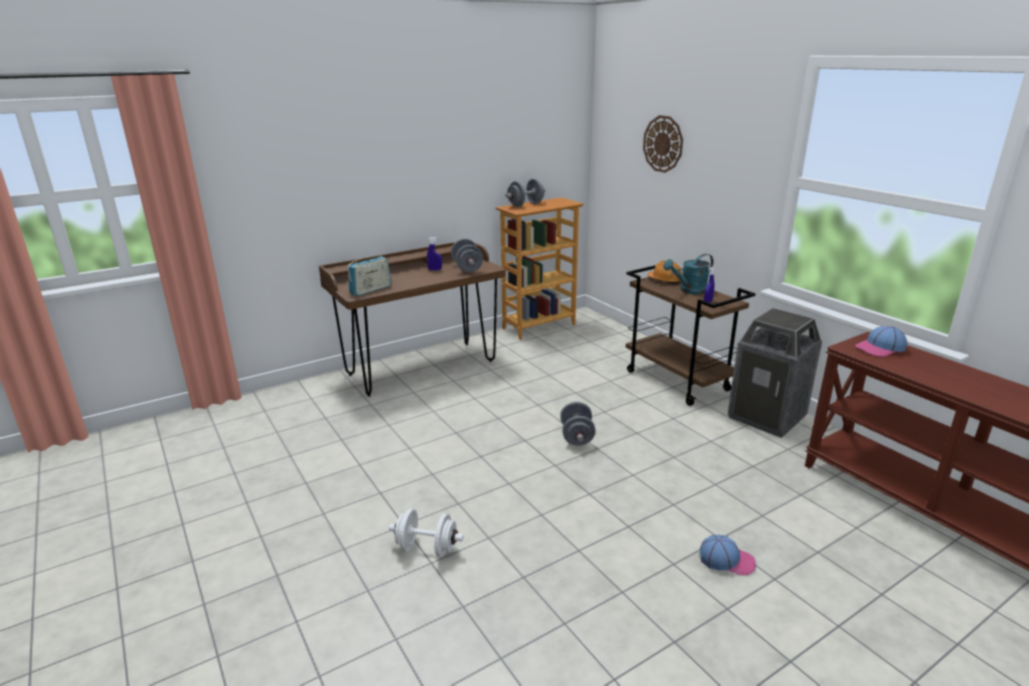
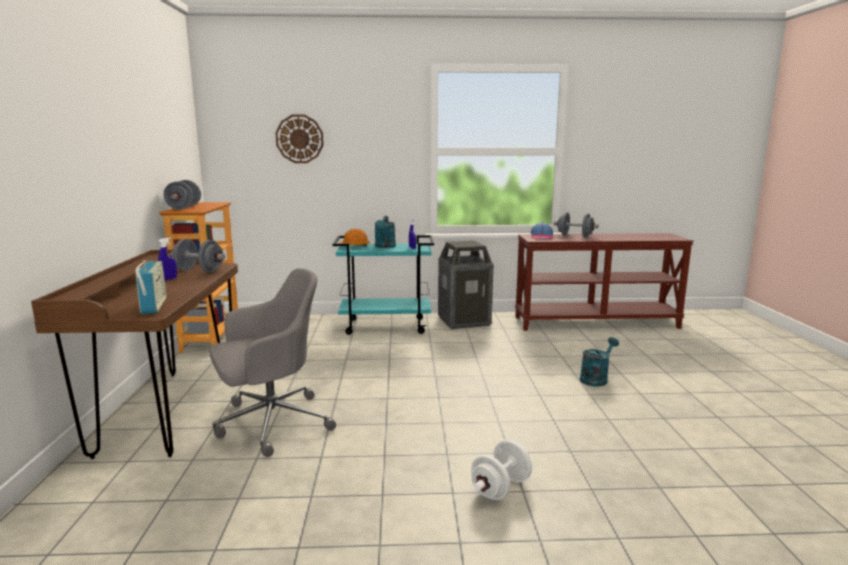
camera: 60 degrees left, 10 degrees down
grey dumbbell [560,402,596,446] -> grey dumbbell moved to [554,212,599,237]
brown cart [626,265,756,406] -> turquoise cart [332,235,434,335]
cap [699,535,756,576] -> turquoise watering can [580,337,619,386]
none -> grey office chair [210,268,336,457]

